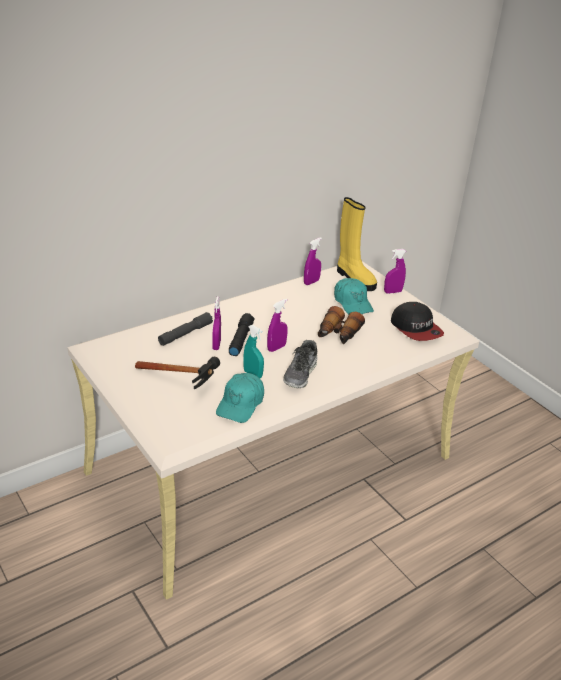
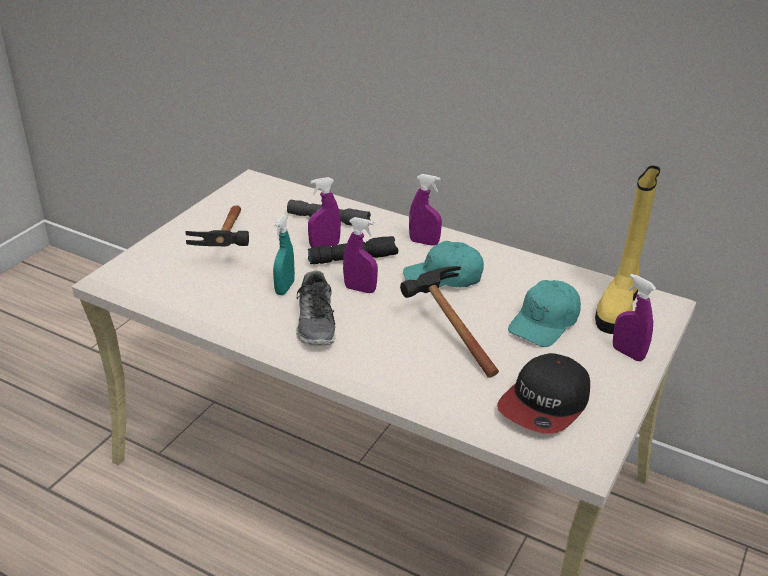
camera: 65 degrees right, 0 degrees up
turquoise cap [216,373,264,423] -> turquoise cap moved to [403,241,484,287]
shoe [283,340,318,388] -> shoe turned 90 degrees counterclockwise [296,271,336,346]
purple spray bottle [304,238,322,285] -> purple spray bottle moved to [409,174,442,246]
binoculars [318,306,365,344] -> hammer [400,266,499,378]

